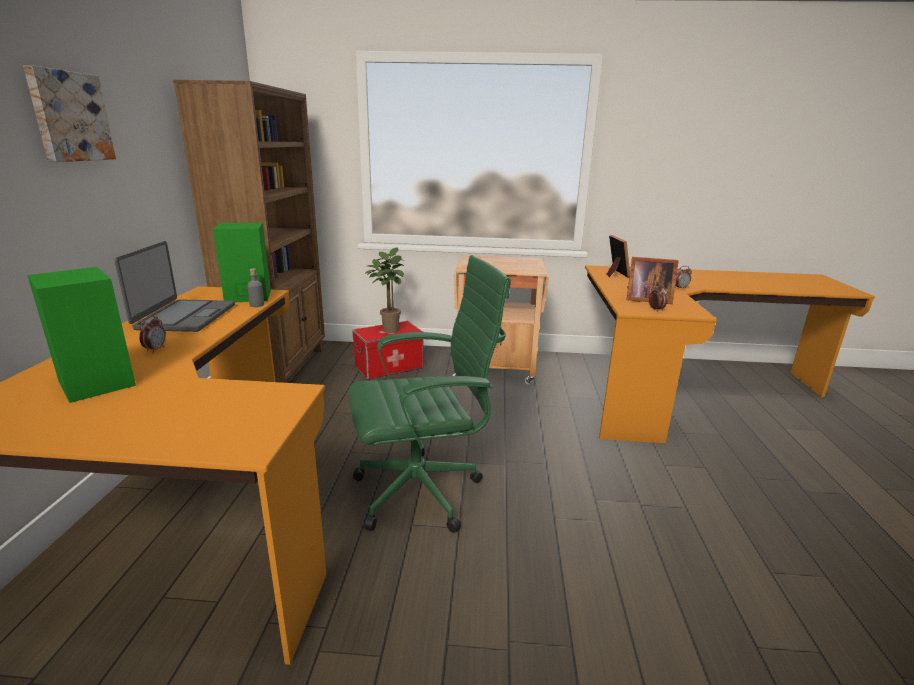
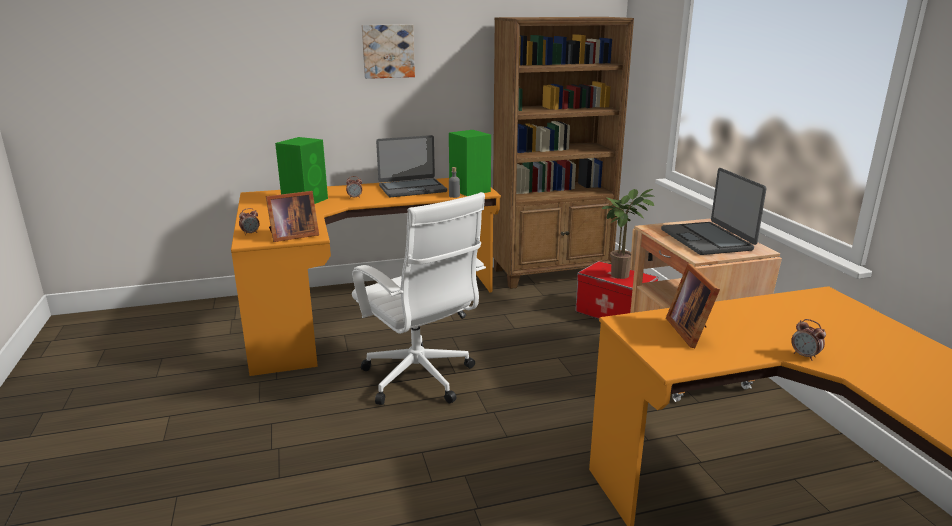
camera: 70 degrees right, 0 degrees up
green office chair [349,255,511,533] -> white office chair [352,192,486,405]
picture frame [607,235,630,278] -> picture frame moved to [266,191,319,242]
alarm clock [649,283,668,311] -> alarm clock moved to [239,208,260,235]
none -> laptop [661,168,767,255]

